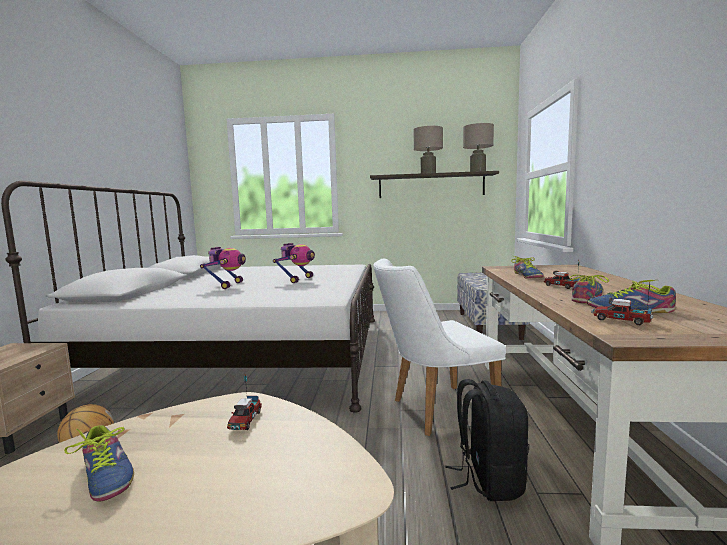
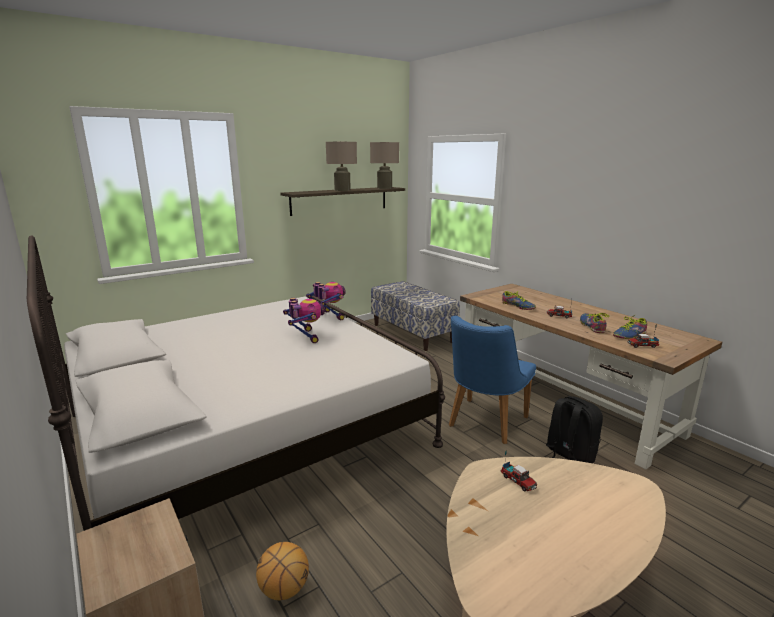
camera: 40 degrees left, 10 degrees up
shoe [64,425,134,502] -> none
toy robot [200,247,246,289] -> toy robot moved to [306,282,346,320]
white chair [373,259,506,436] -> blue chair [449,316,536,444]

